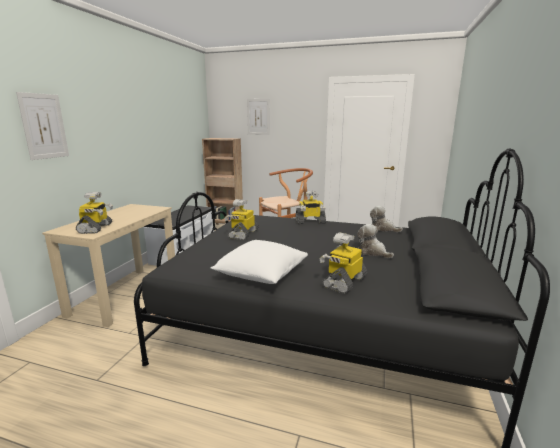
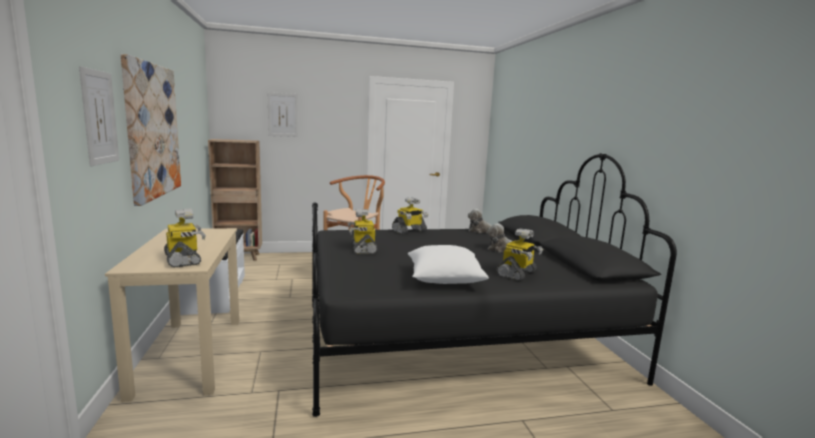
camera: 30 degrees left, 5 degrees down
toy robot [320,233,368,294] -> toy robot turned 150 degrees counterclockwise [496,228,543,281]
none -> picture [121,54,181,206]

